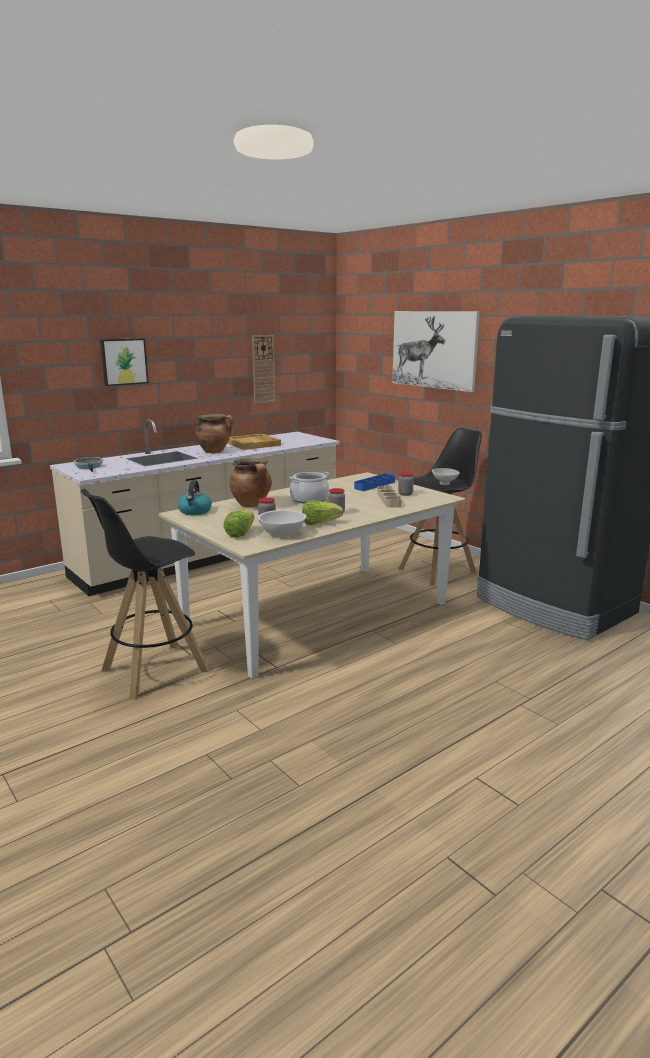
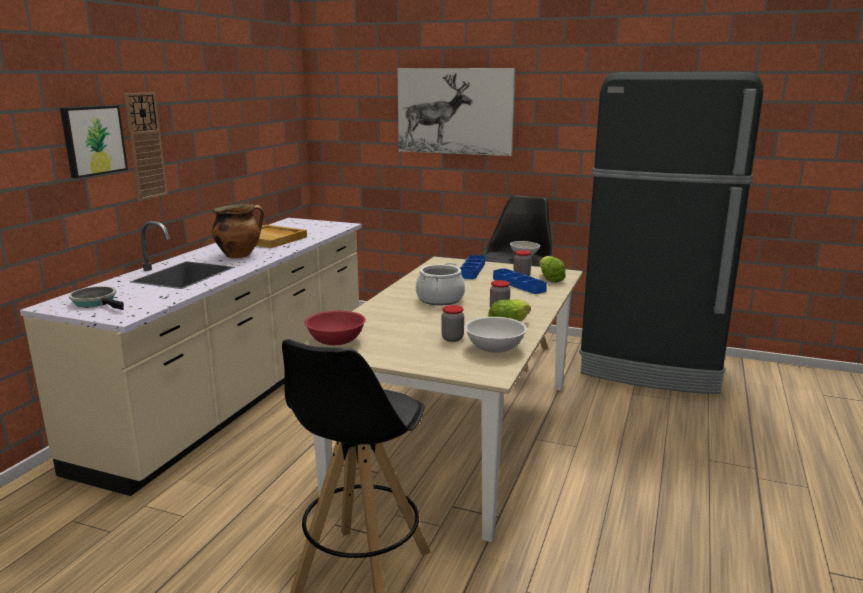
camera: 30 degrees left, 0 degrees up
kettle [178,480,212,515] -> red bowl [305,311,366,345]
lettuce [223,509,254,538] -> lettuce moved to [540,256,566,283]
cooking pot [229,458,272,507] -> none
wall clock [252,335,275,404] -> wall clock moved to [124,92,168,201]
beige tray [377,486,402,508] -> blue tray [493,269,547,294]

